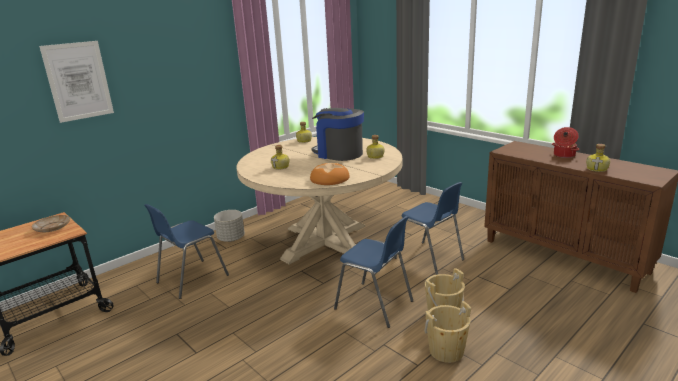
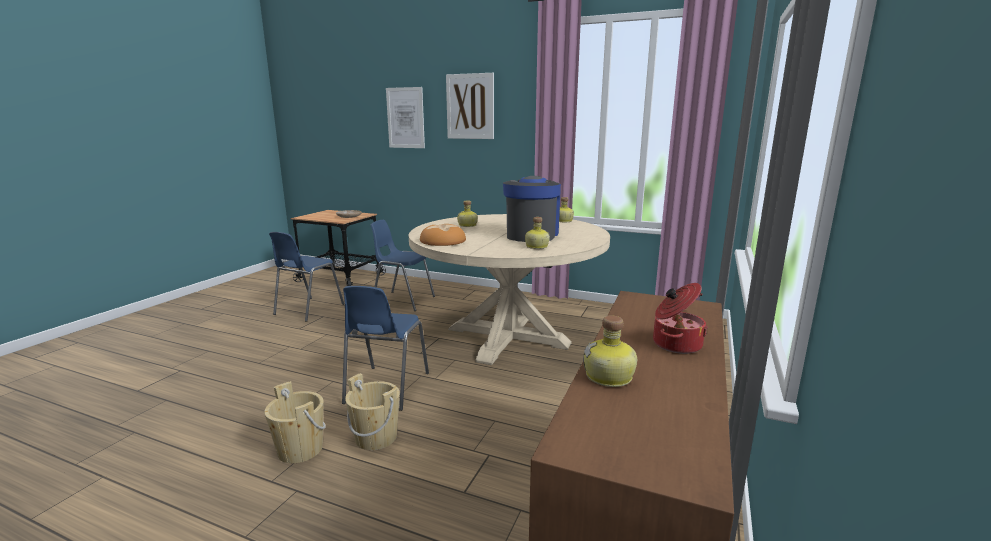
camera: 65 degrees right, 5 degrees down
grey planter [214,210,245,242] -> none
blue chair [394,182,464,275] -> blue chair moved to [269,232,344,322]
none -> picture [446,73,494,139]

